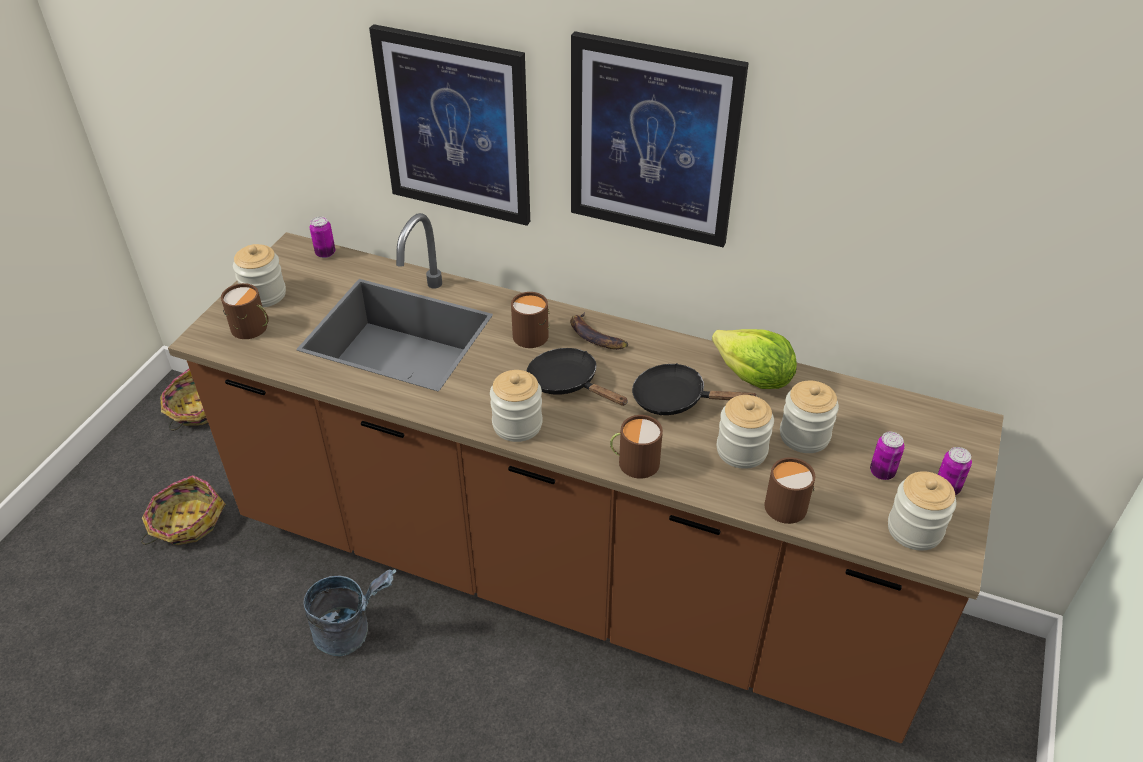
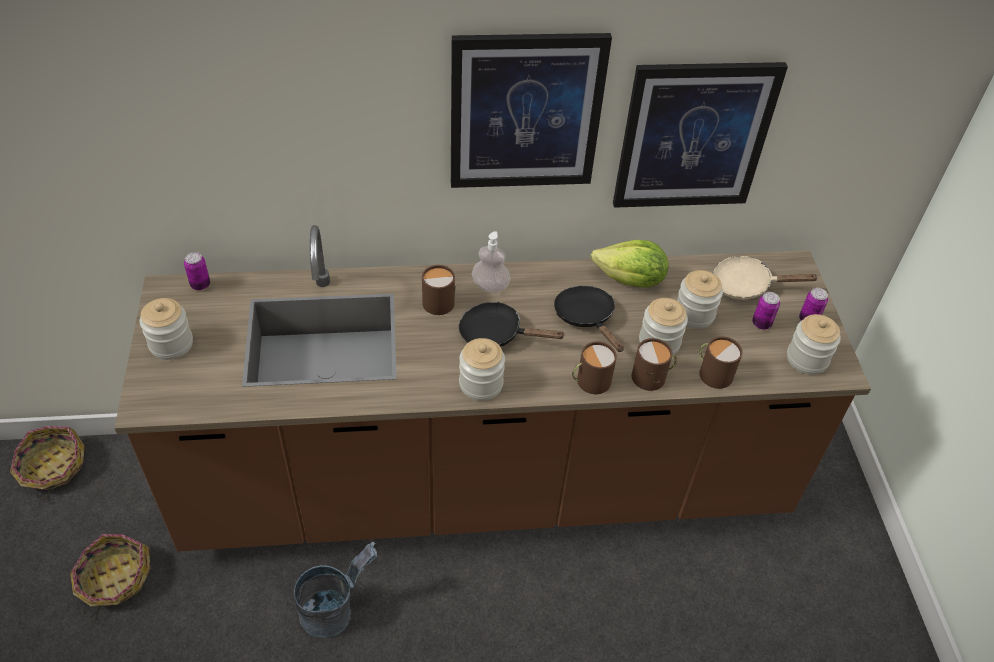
camera: 30 degrees left, 5 degrees up
brown mug [221,283,269,339] -> brown mug moved to [632,338,677,391]
picture [369,24,530,226] -> picture moved to [613,62,788,208]
banana [570,312,628,350] -> soap dispenser [472,231,511,293]
black frying pan [632,363,759,415] -> black frying pan turned 75 degrees clockwise [554,286,624,352]
none -> beige frying pan [713,255,819,300]

